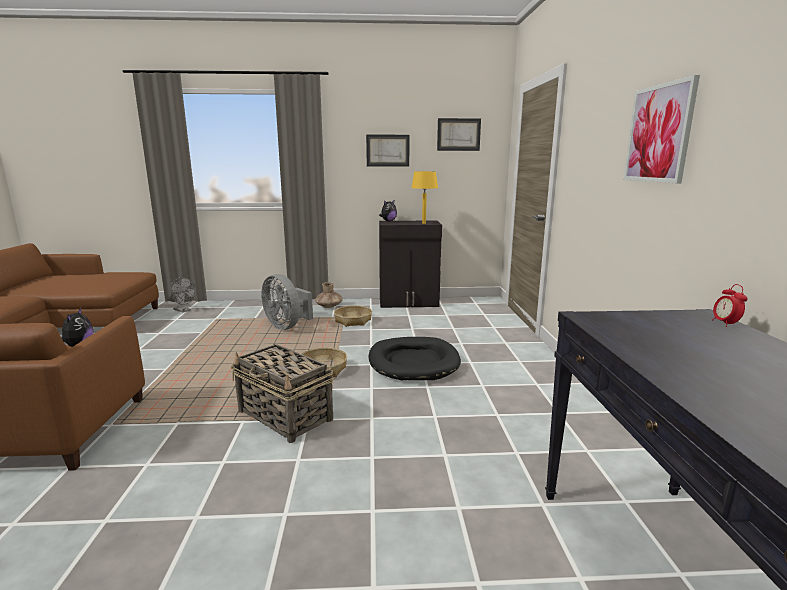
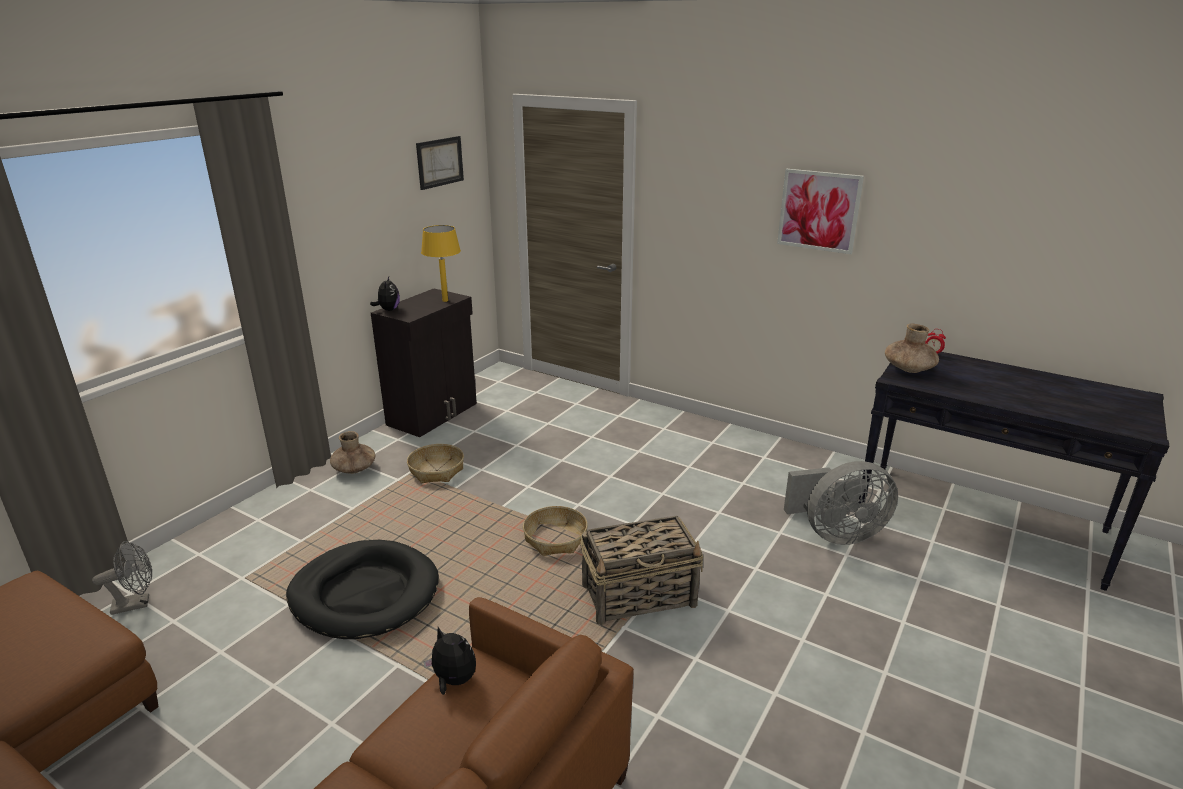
camera: 55 degrees left, 10 degrees up
grey fan [261,274,313,330] -> grey fan moved to [784,461,898,545]
picture [366,135,410,167] -> none
black dog bed [368,337,461,380] -> black dog bed moved to [286,540,439,639]
none -> brown vase [885,324,939,373]

